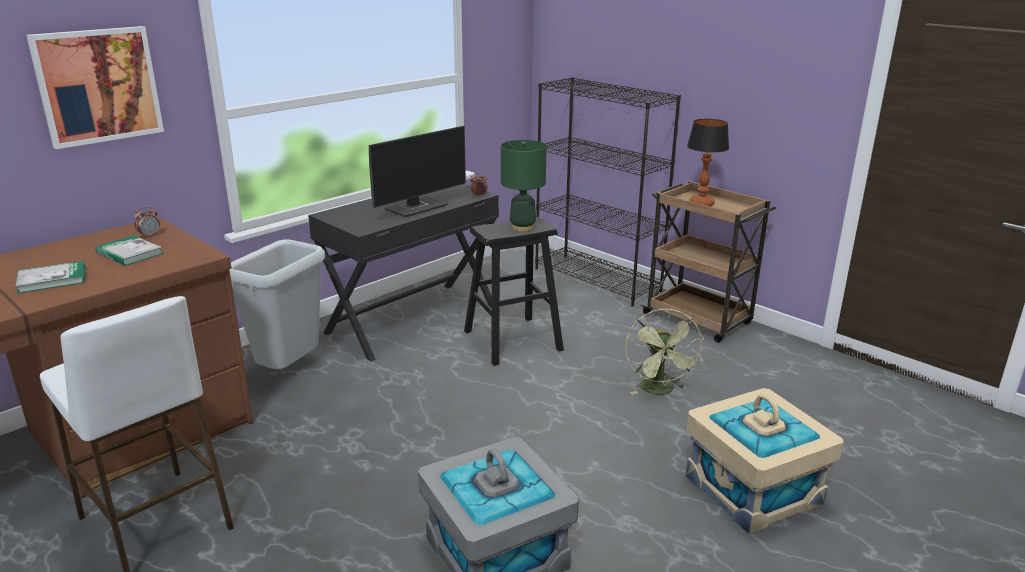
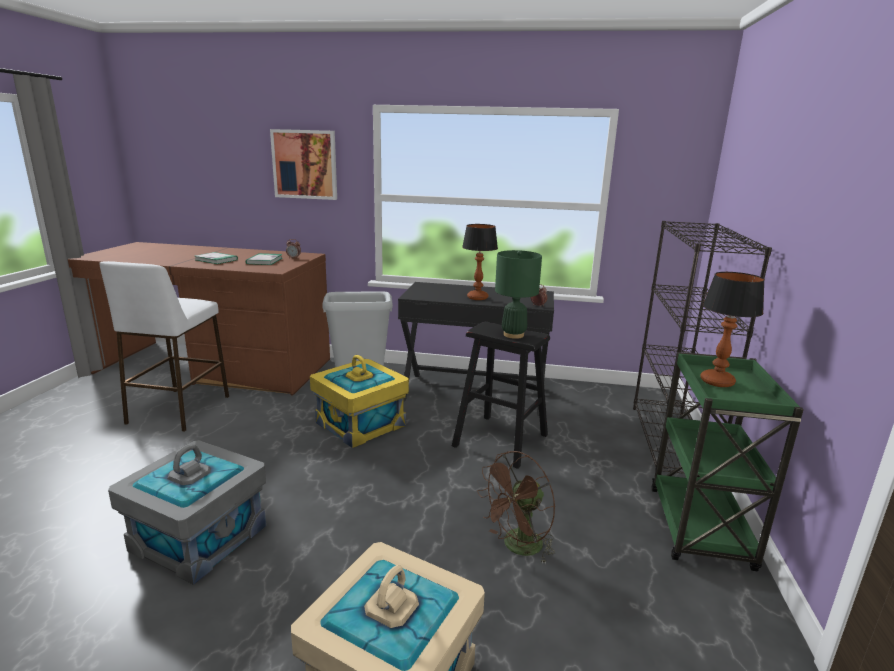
camera: 55 degrees right, 5 degrees down
monitor [369,126,466,218] -> table lamp [462,224,498,300]
green fan [625,308,704,395] -> brown fan [477,451,555,564]
brown cart [641,181,777,343] -> green cart [651,352,804,571]
none -> yellow storage box [310,355,409,448]

